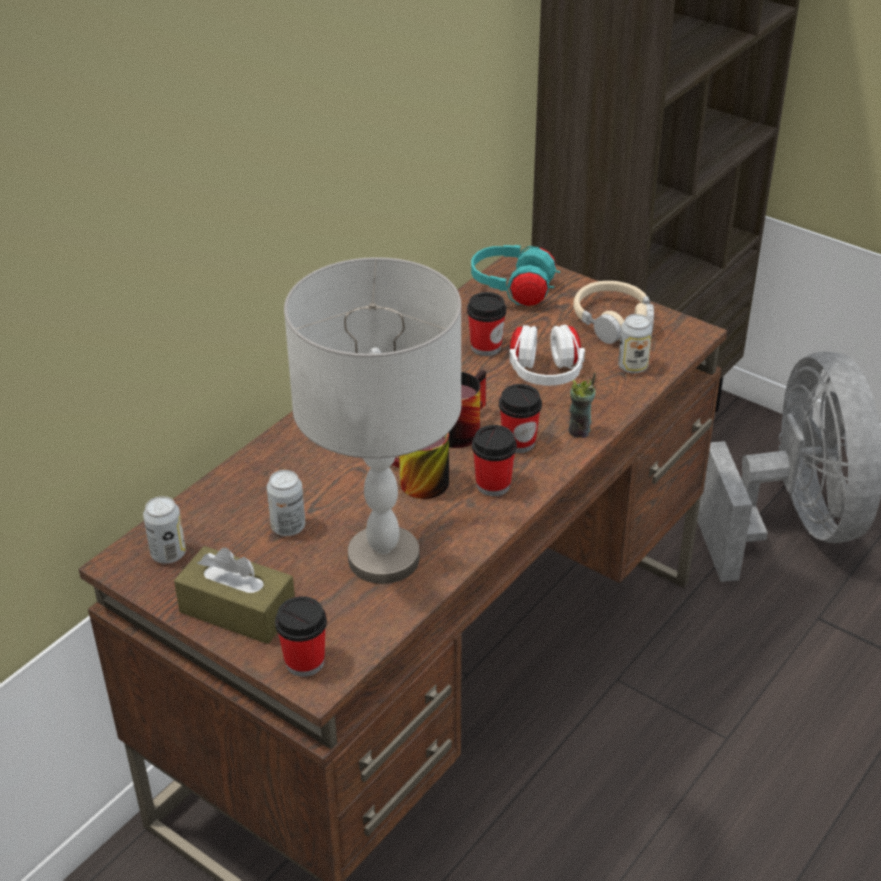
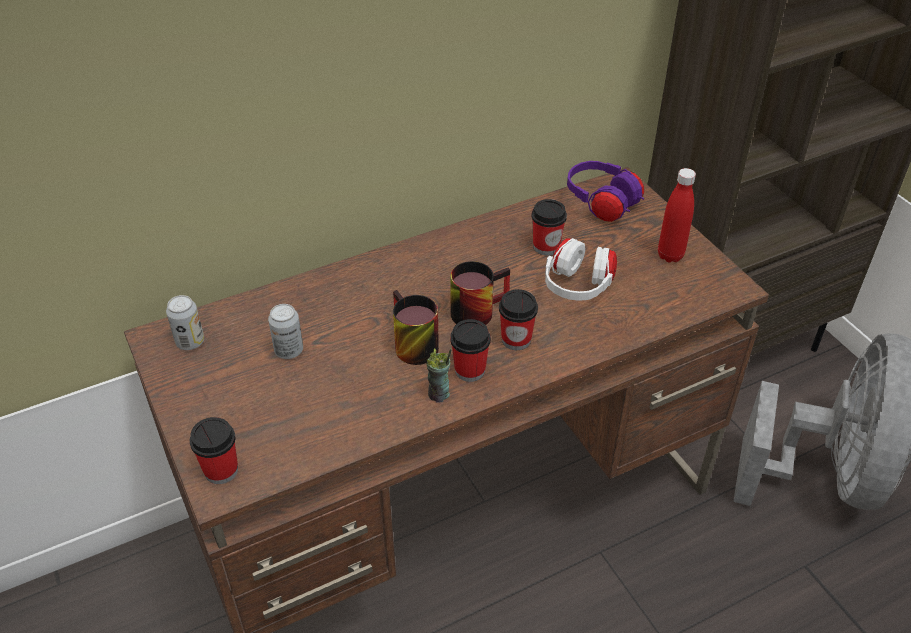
camera: 25 degrees right, 5 degrees up
brown tissue box [174,546,295,644] -> none
grey table lamp [284,257,462,584] -> none
turquoise headphones [471,245,560,306] -> purple headphones [567,161,644,222]
cup [569,372,595,438] -> cup moved to [426,348,452,403]
beige headphones [573,281,654,344] -> red bottle [658,168,696,262]
can [618,314,652,374] -> none

